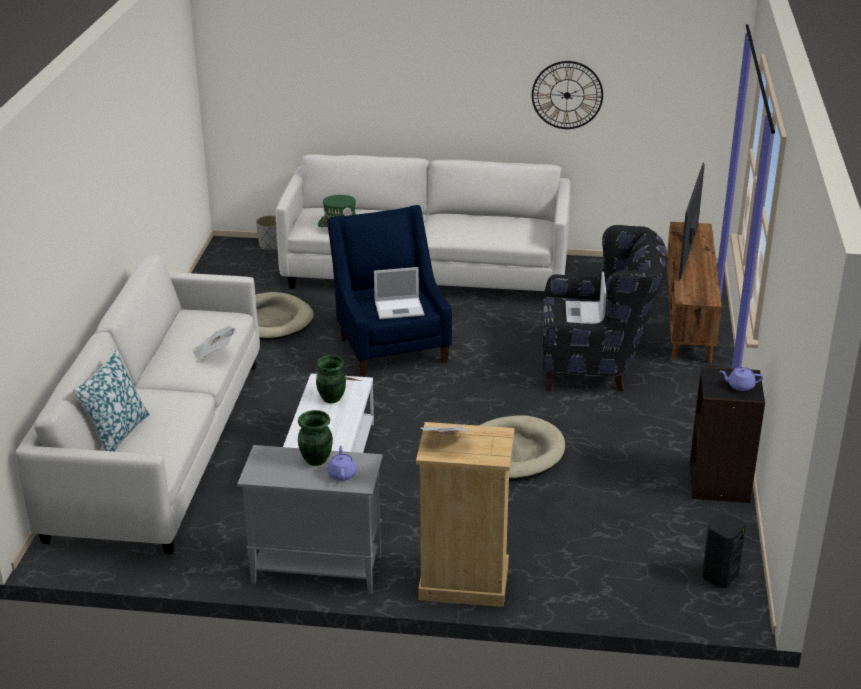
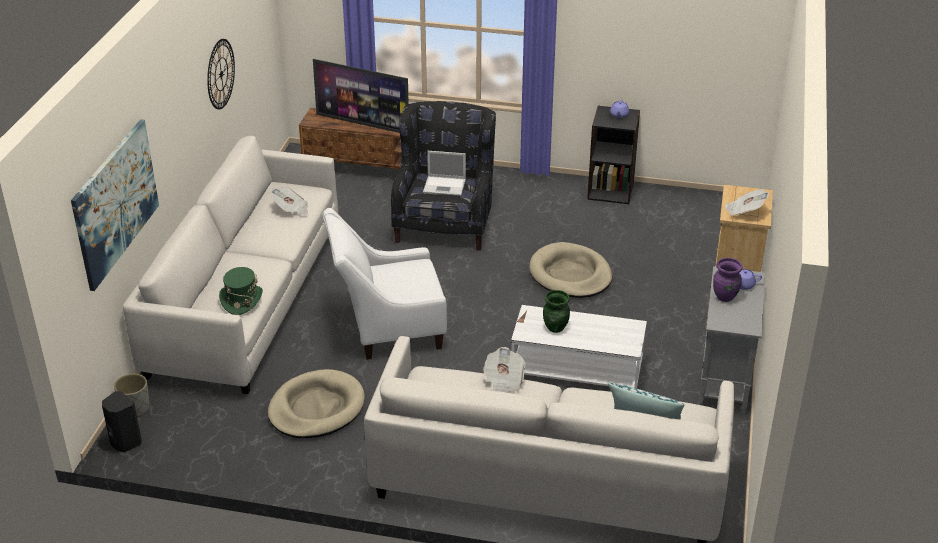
camera: 85 degrees left, 5 degrees up
green vase [298,410,333,466] -> purple vase [713,258,743,302]
blue armchair [327,205,452,377] -> white armchair [322,208,447,360]
laptop [374,267,424,319] -> none
black speaker [702,514,746,588] -> black speaker moved to [102,391,142,452]
none -> picture [71,119,159,291]
none -> newspaper [271,187,308,215]

